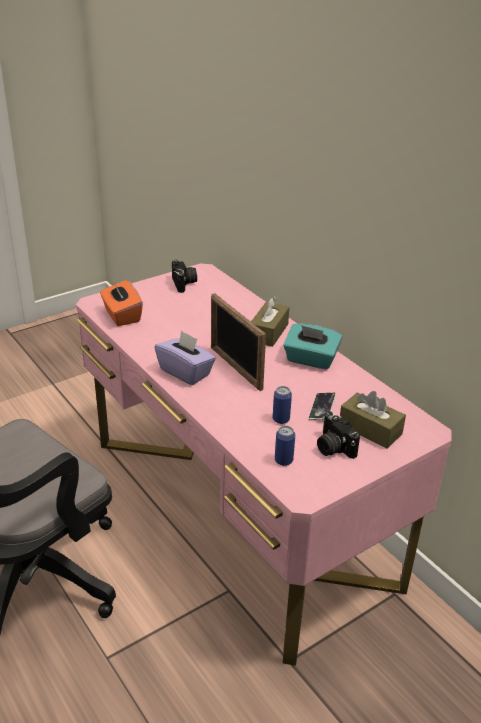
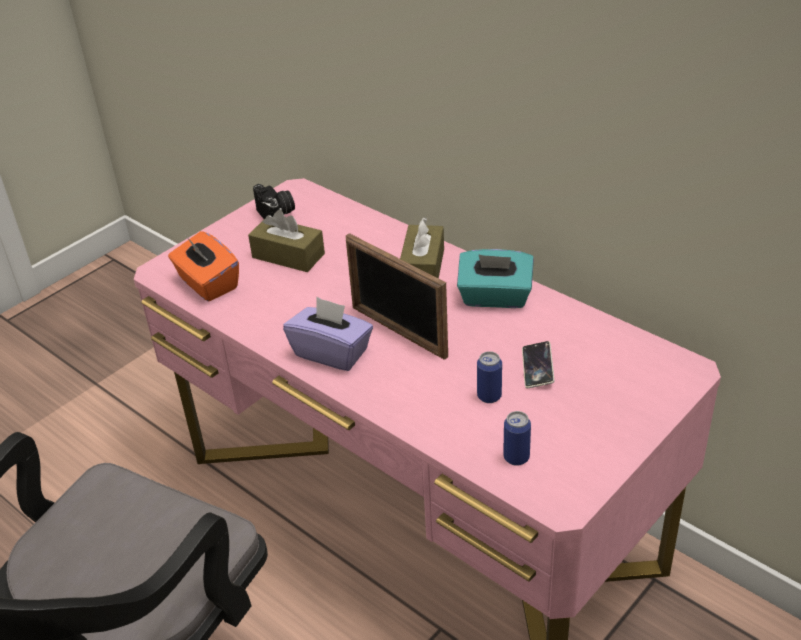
camera: 10 degrees left, 5 degrees up
camera [317,412,360,459] -> none
brown tissue box [340,391,406,449] -> brown tissue box moved to [248,210,325,272]

